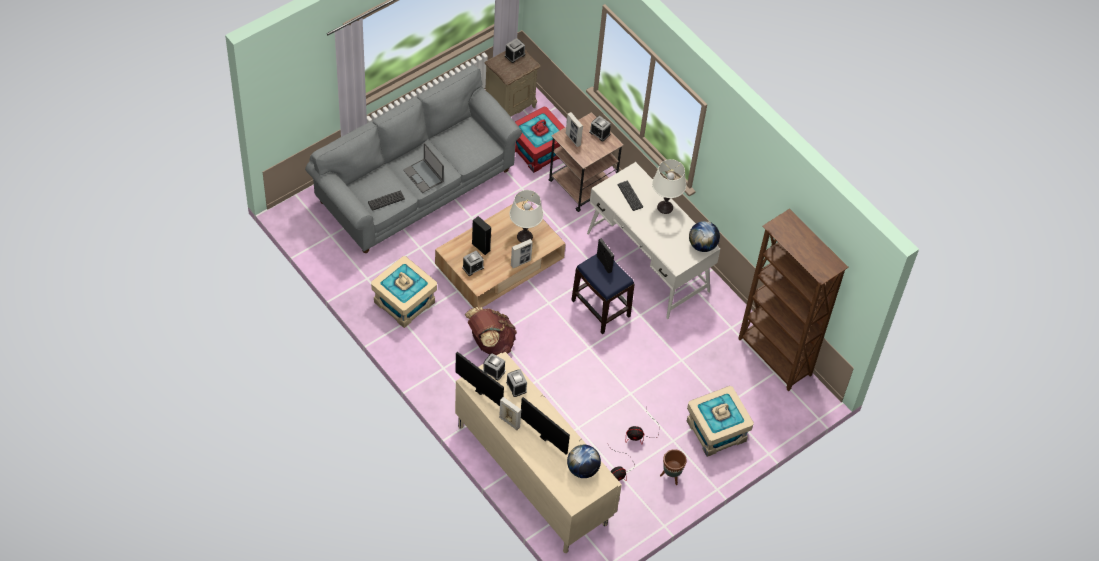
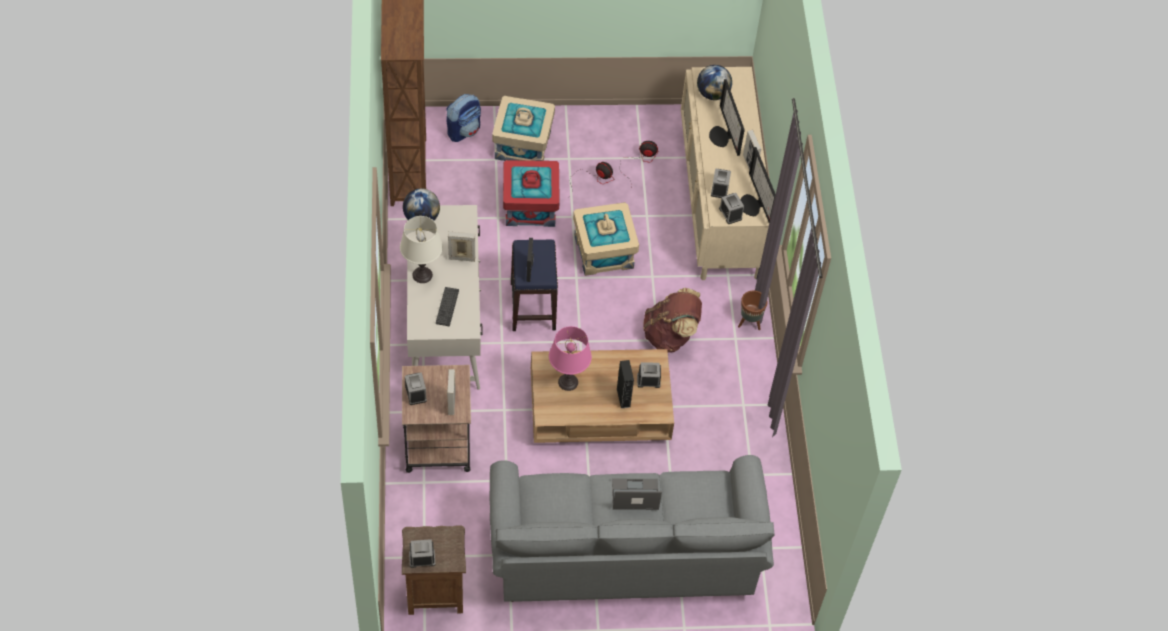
camera: 145 degrees left, 0 degrees up
keyboard [368,191,405,211] -> none
beige storage box [371,256,437,328] -> beige storage box moved to [573,202,639,276]
laptop [403,143,444,193] -> laptop turned 90 degrees counterclockwise [612,479,662,510]
white table lamp [510,190,543,242] -> pink table lamp [549,326,592,391]
picture frame [511,239,533,268] -> picture frame moved to [448,232,475,262]
red storage box [515,107,565,173] -> red storage box moved to [503,160,560,227]
brown planter [660,449,687,485] -> brown planter moved to [738,291,768,330]
none -> backpack [446,94,481,142]

